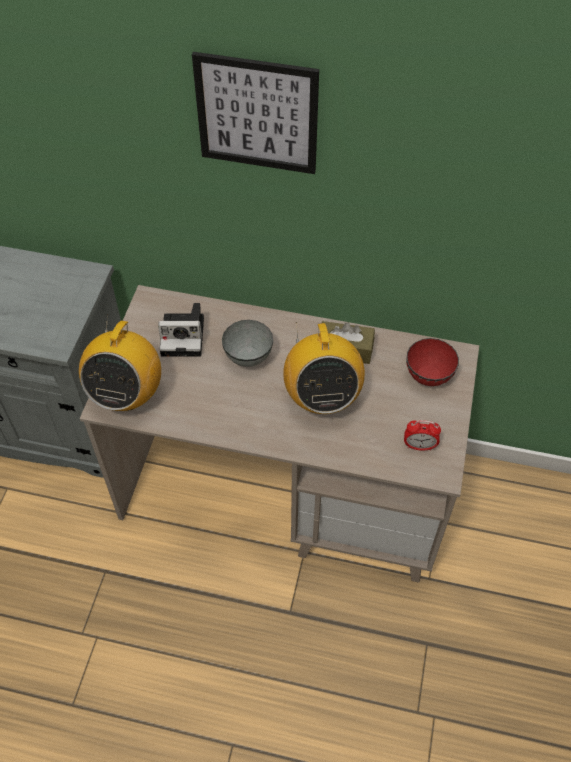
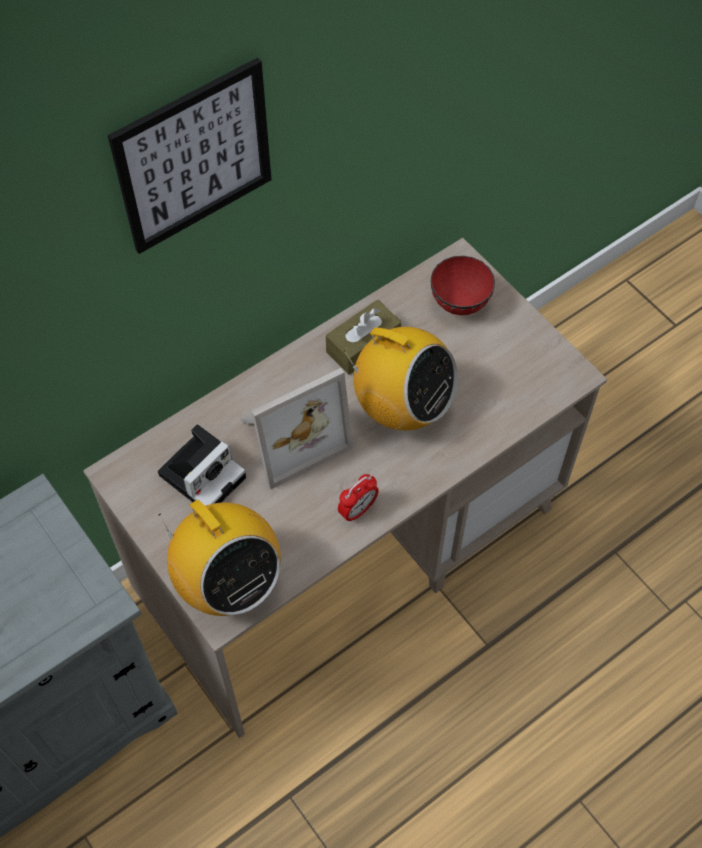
camera: 50 degrees left, 5 degrees up
grey bowl [222,320,273,367] -> picture frame [241,368,353,489]
alarm clock [404,420,441,451] -> alarm clock moved to [338,474,379,522]

